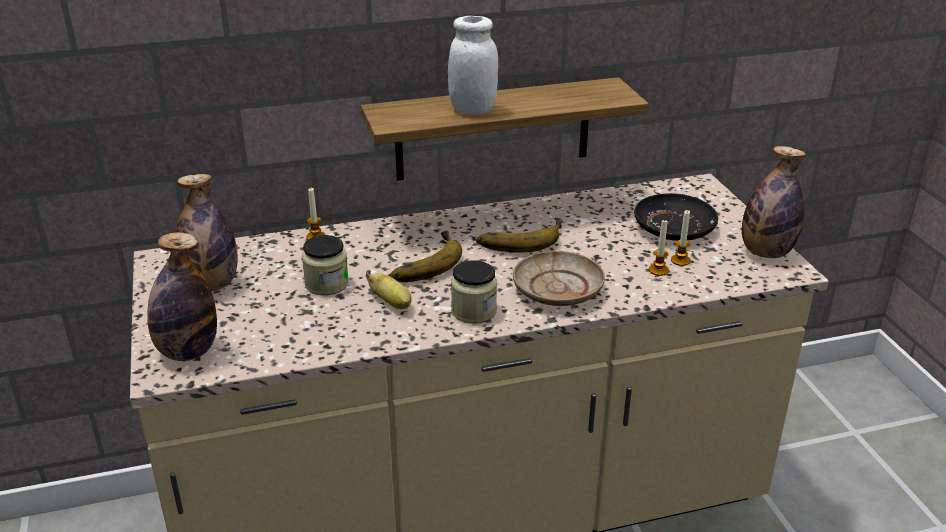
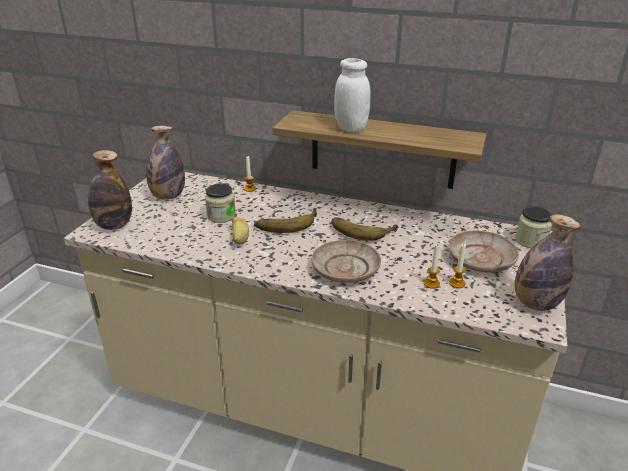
camera: 35 degrees right, 0 degrees up
jar [451,260,497,324] -> jar moved to [515,206,553,248]
black plate [634,193,718,241] -> beige plate [448,230,519,273]

